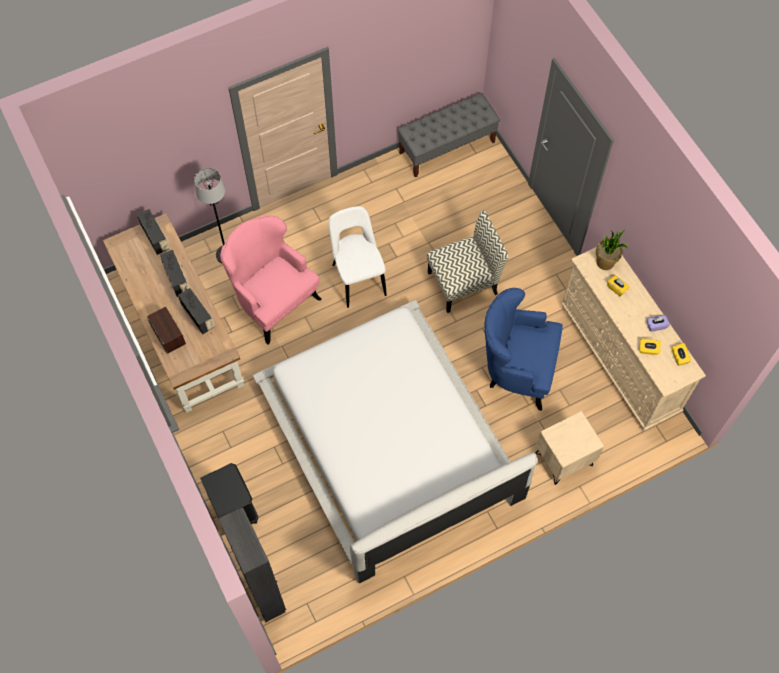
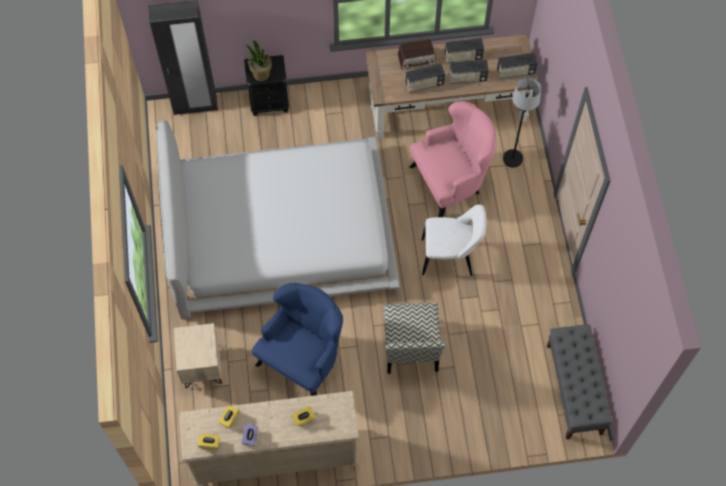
camera: 110 degrees right, 0 degrees up
potted plant [596,229,628,270] -> potted plant moved to [245,40,272,81]
none -> radio [445,38,484,63]

